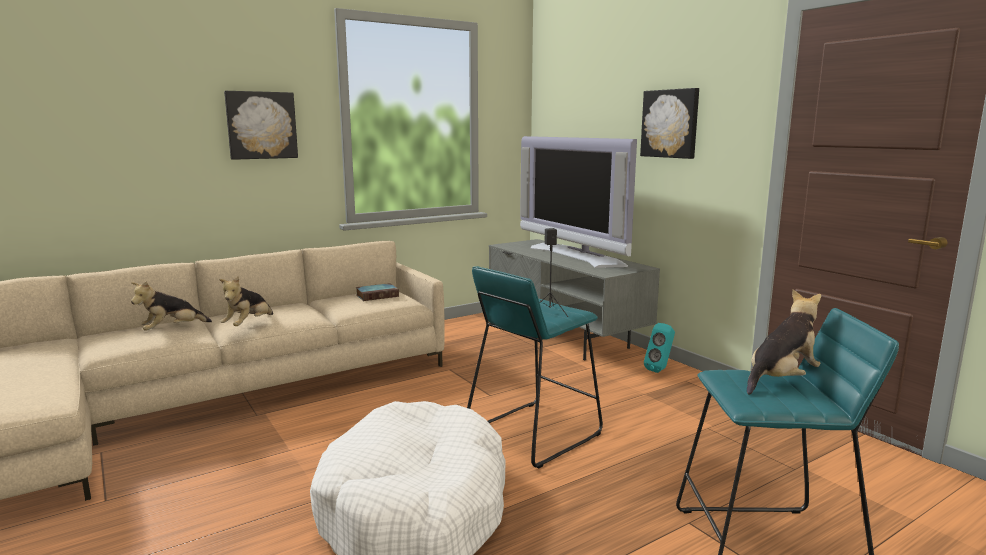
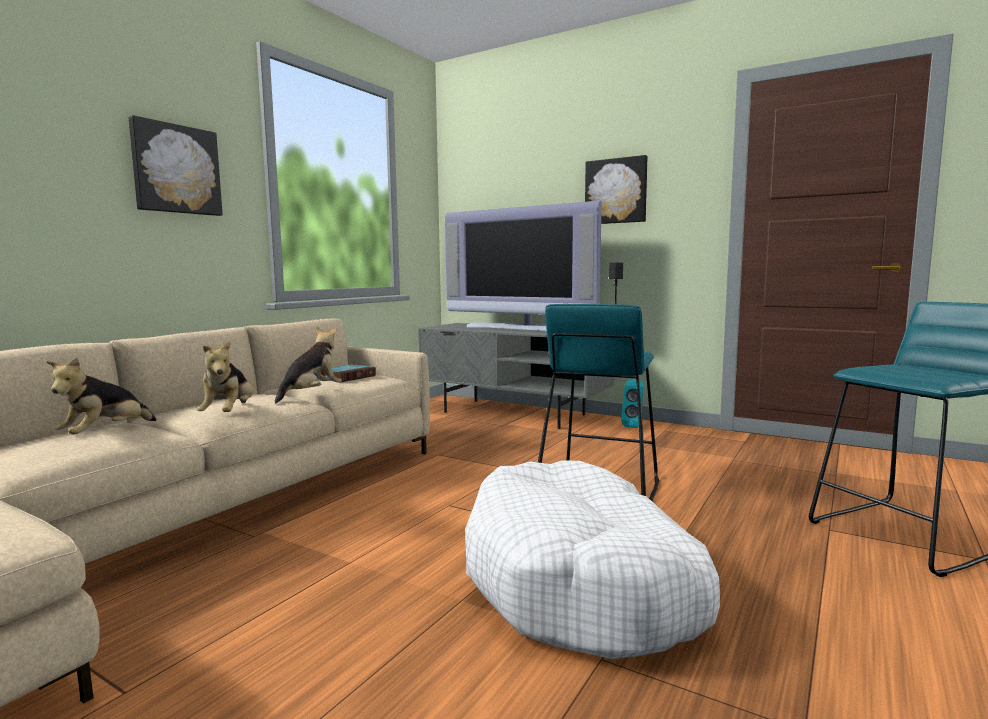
camera: 25 degrees left, 5 degrees down
plush toy [747,290,821,395] -> plush toy moved to [275,327,342,403]

